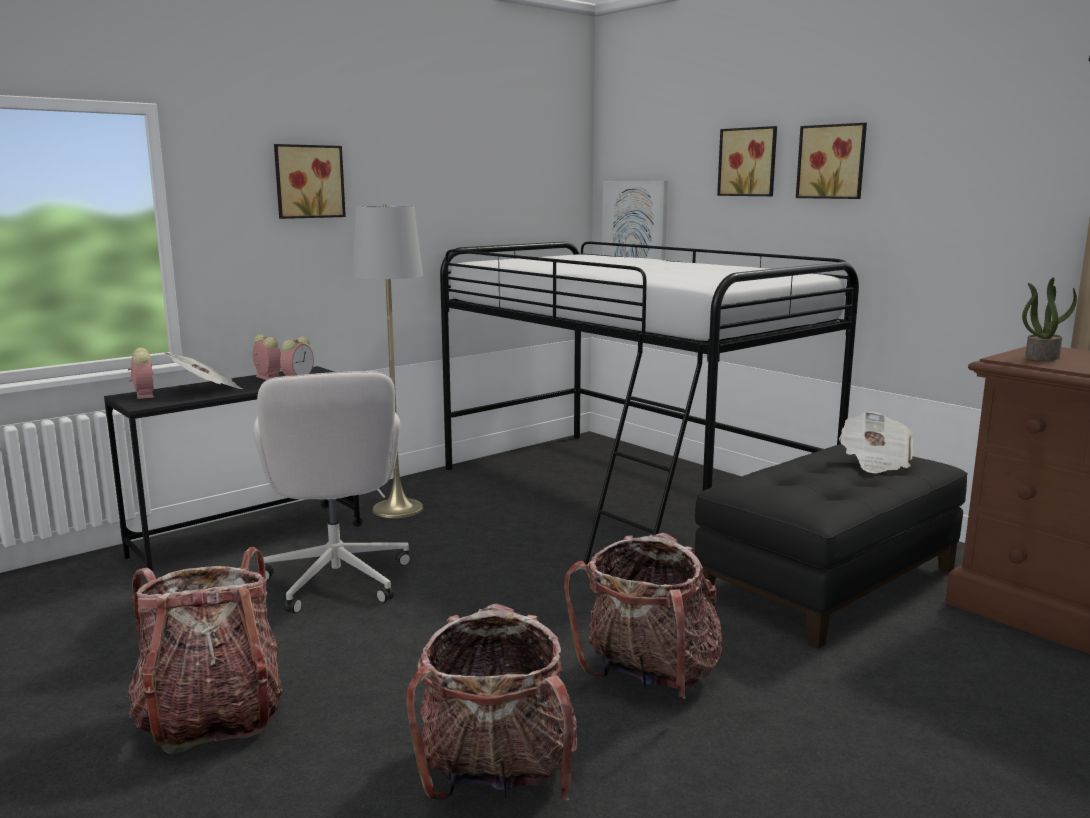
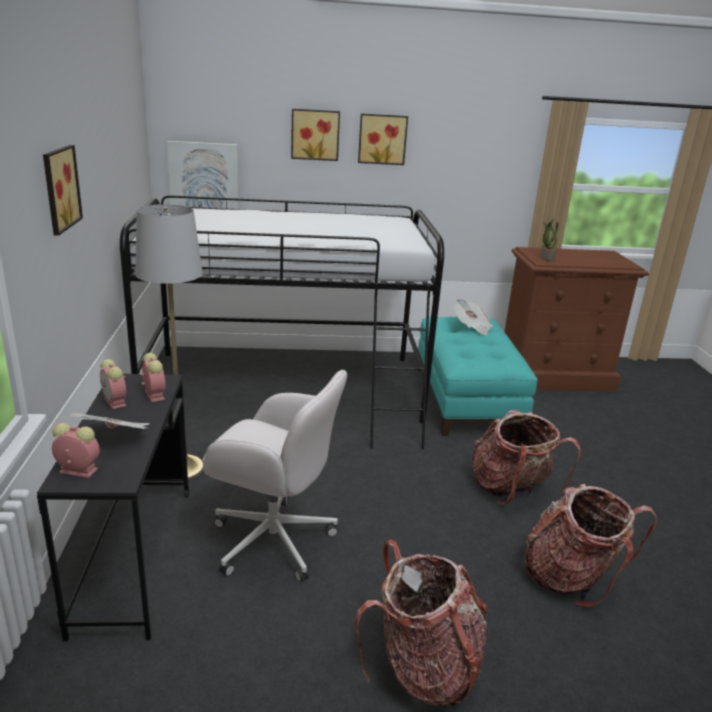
camera: 55 degrees left, 10 degrees up
alarm clock [253,334,281,380] -> alarm clock turned 120 degrees counterclockwise [100,359,127,409]
black ottoman [695,444,968,649] -> turquoise ottoman [418,317,538,436]

